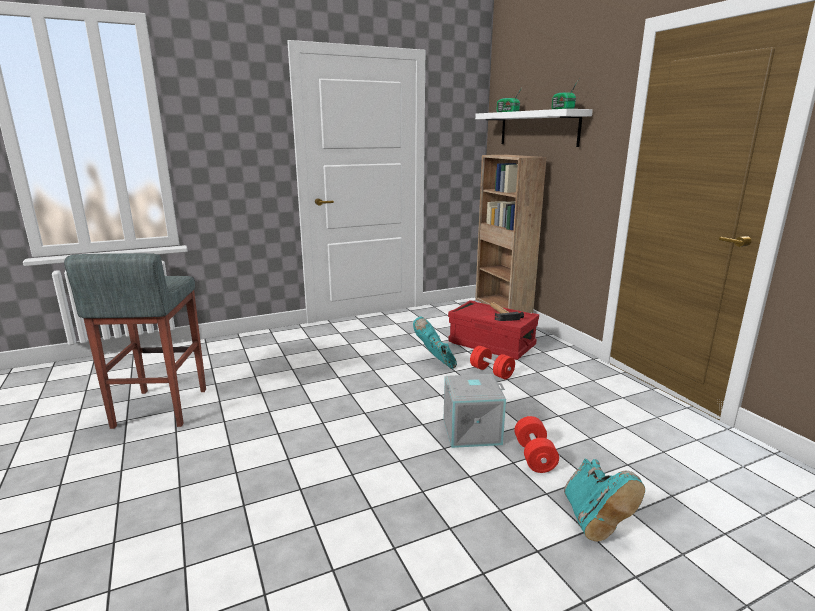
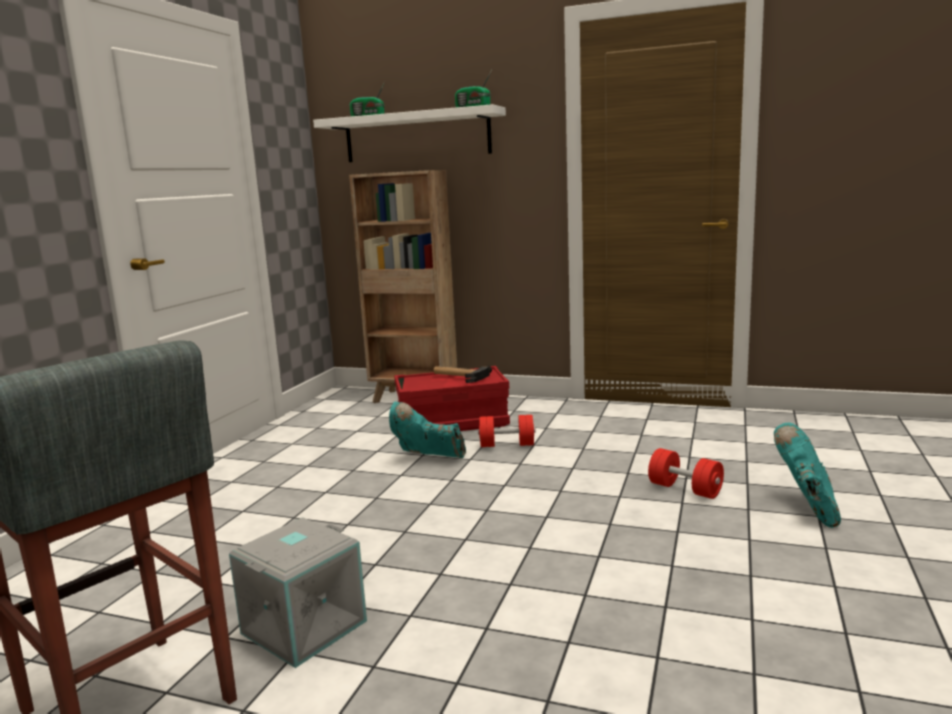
camera: 45 degrees left, 5 degrees down
grey storage box [443,374,506,448] -> grey storage box moved to [229,517,367,668]
turquoise boot [564,458,645,542] -> turquoise boot turned 120 degrees counterclockwise [774,423,841,528]

